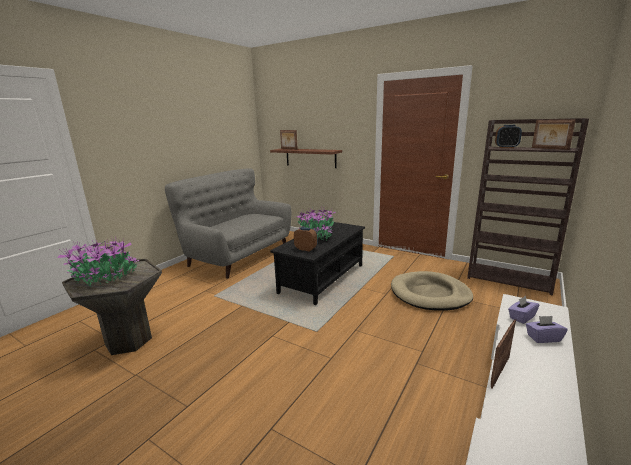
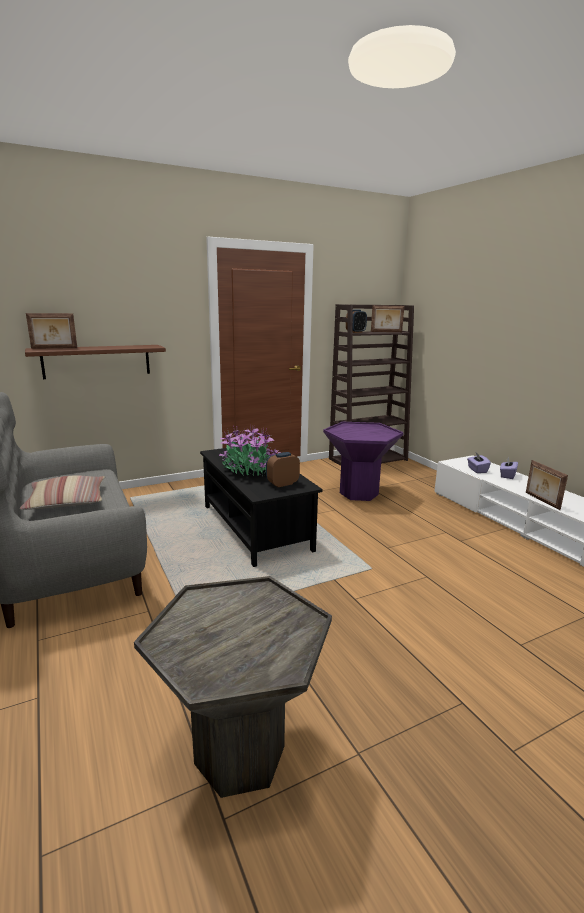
camera: 60 degrees left, 0 degrees up
potted plant [57,239,139,287] -> none
beige dog bed [391,271,473,311] -> purple side table [323,422,404,501]
none -> pillow [20,475,105,510]

